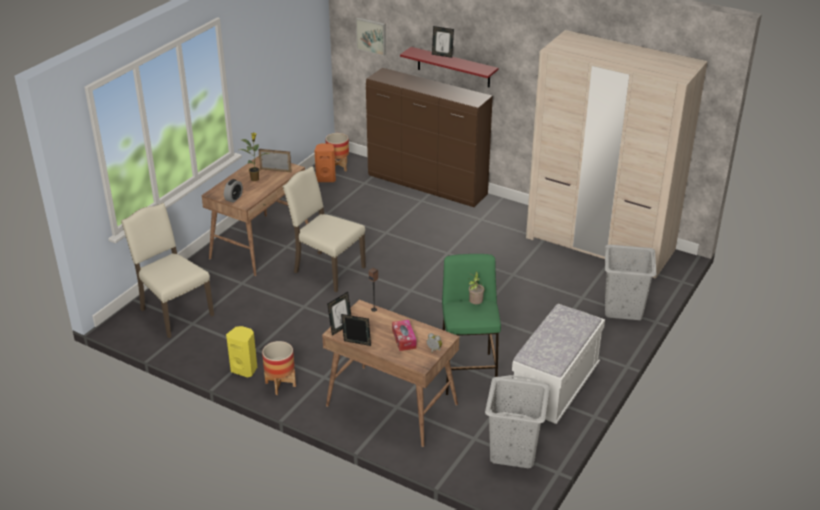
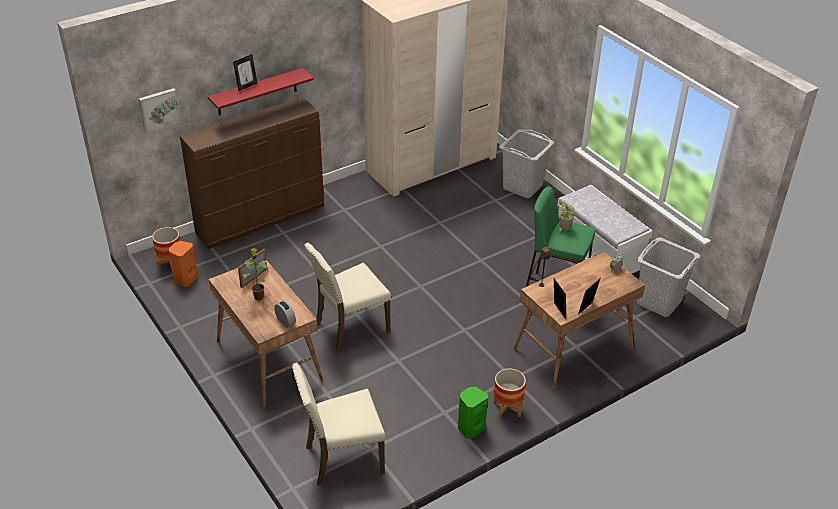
camera: 65 degrees left, 5 degrees up
yellow speaker [226,326,257,378] -> green speaker [458,387,488,439]
tissue box [392,320,417,351] -> none

